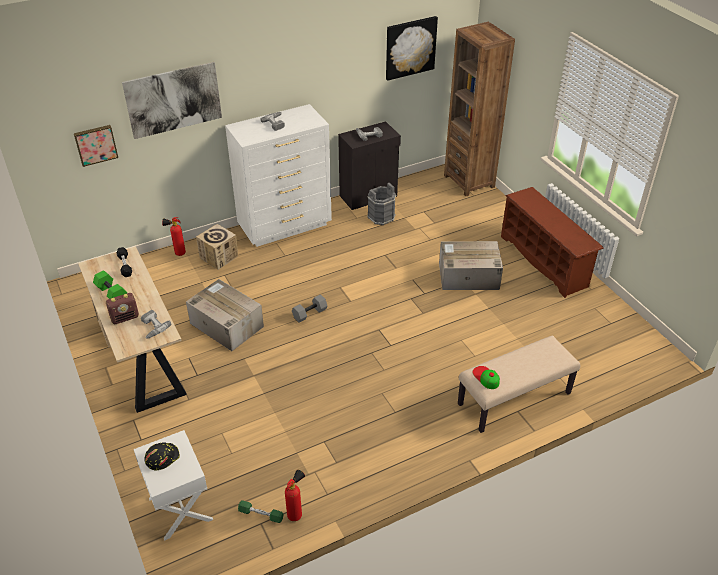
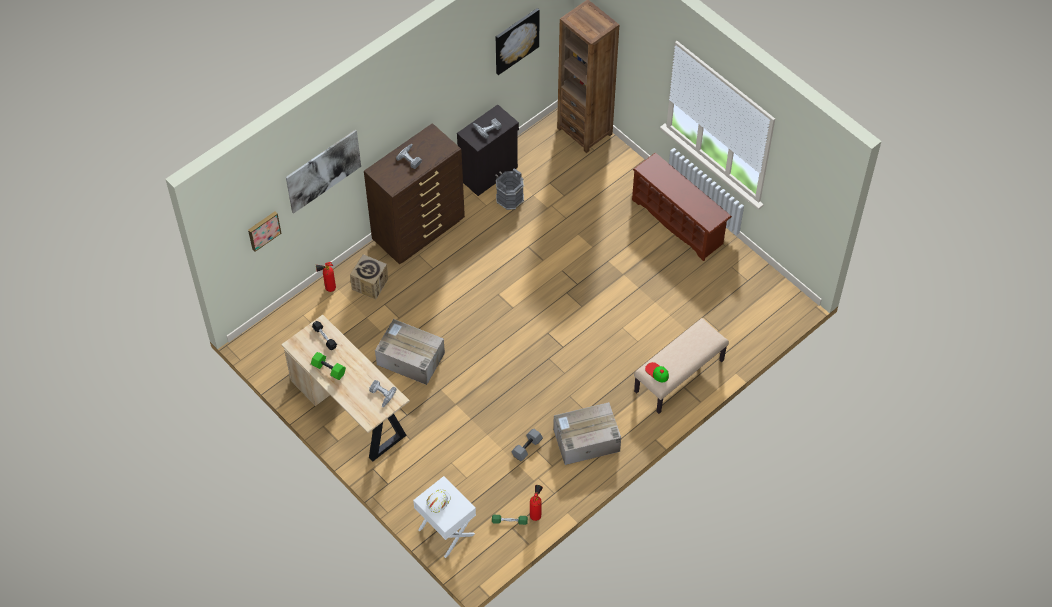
camera: 15 degrees left, 15 degrees up
radio [106,293,139,324] -> none
black hard hat [145,443,180,471] -> white hard hat [426,489,451,512]
white dresser [225,104,332,247] -> brown dresser [364,123,465,264]
grey dumbbell [292,294,328,323] -> grey dumbbell moved to [511,429,543,461]
cardboard box [439,241,503,290] -> cardboard box moved to [553,402,621,465]

